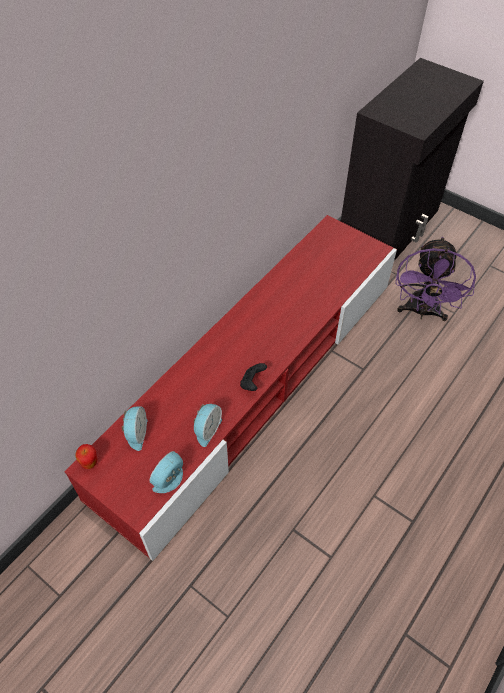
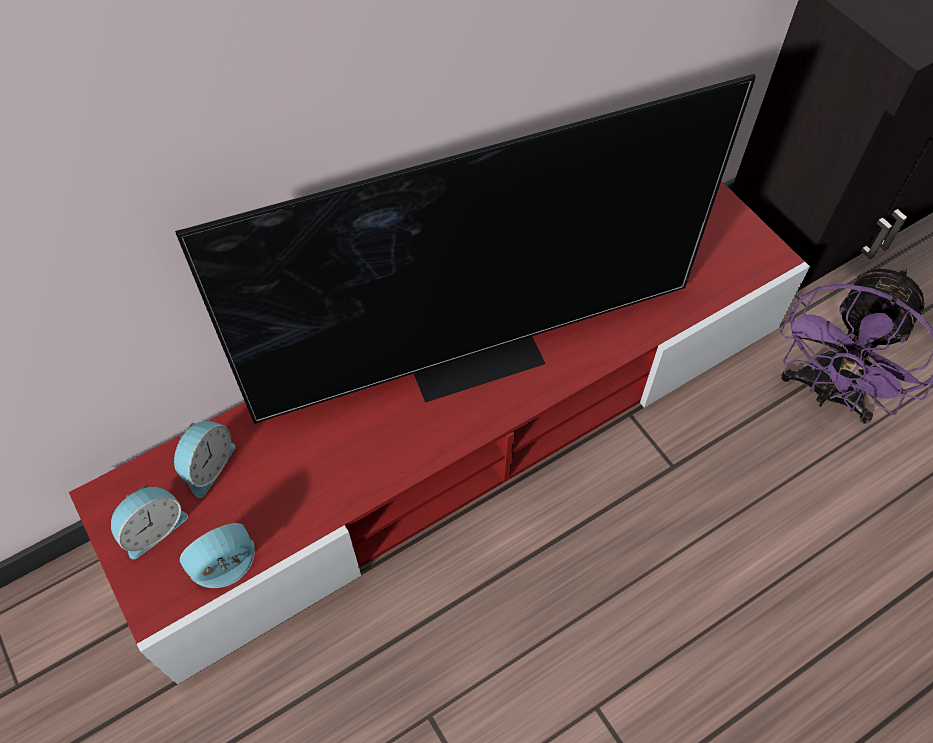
camera: 20 degrees right, 5 degrees up
apple [75,444,98,469] -> none
alarm clock [194,404,222,447] -> alarm clock moved to [111,484,188,559]
black game controller [240,363,267,391] -> none
none -> television [175,73,756,424]

